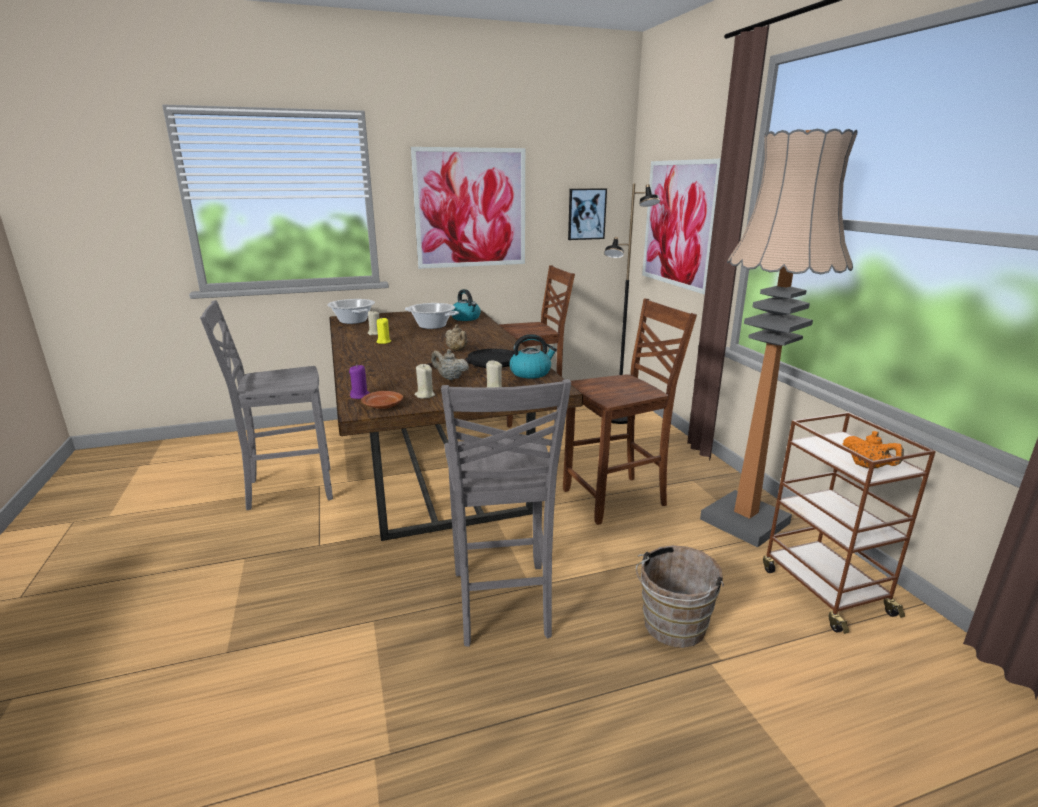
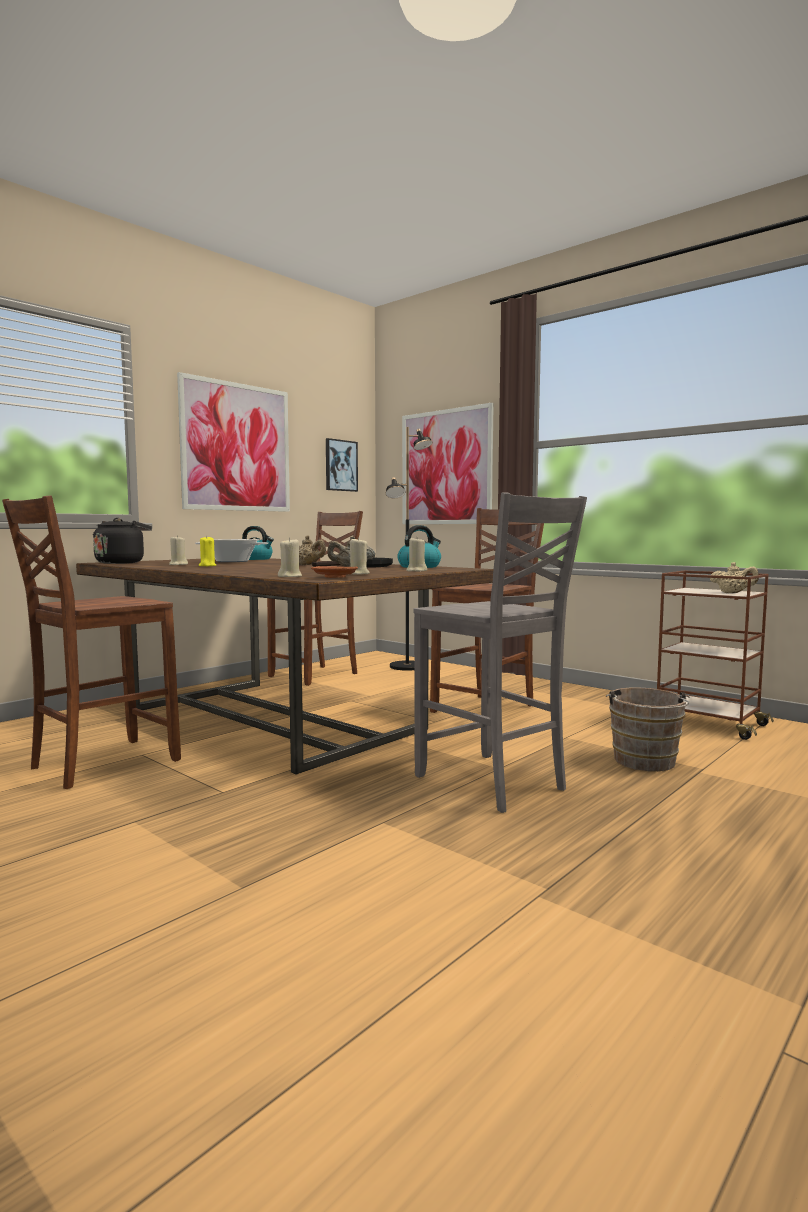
camera: 30 degrees left, 15 degrees down
grey chair [200,300,333,510] -> brown chair [2,496,181,789]
cooking pot [327,299,375,324] -> black kettle [93,518,152,564]
purple candle [349,365,370,399] -> beige candle [278,538,302,577]
floor lamp [700,129,857,548] -> none
orange teapot [843,431,904,468] -> beige teapot [710,562,759,593]

